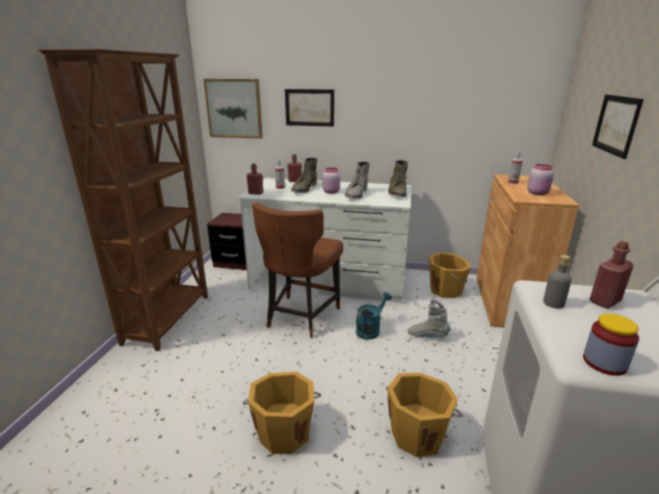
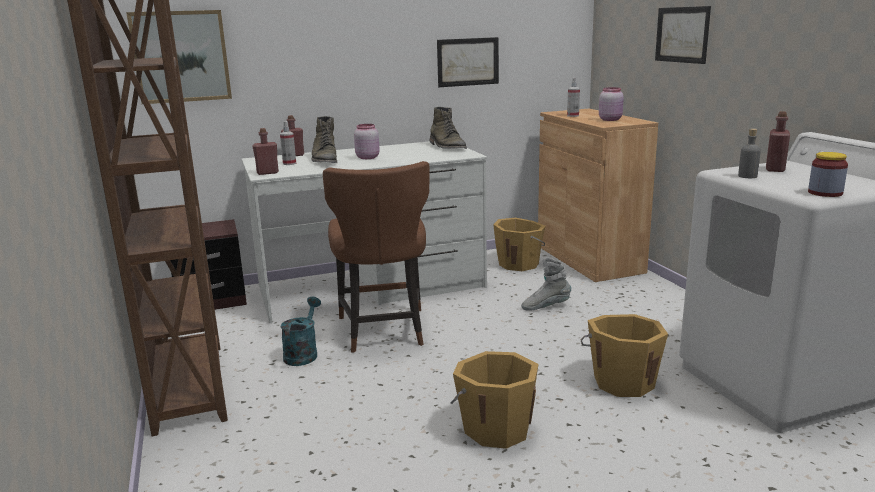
camera: 30 degrees left, 5 degrees down
picture [285,89,334,126] -> picture moved to [437,37,499,87]
grey boot [345,162,370,199] -> none
turquoise watering can [356,292,392,340] -> turquoise watering can moved to [281,297,321,366]

